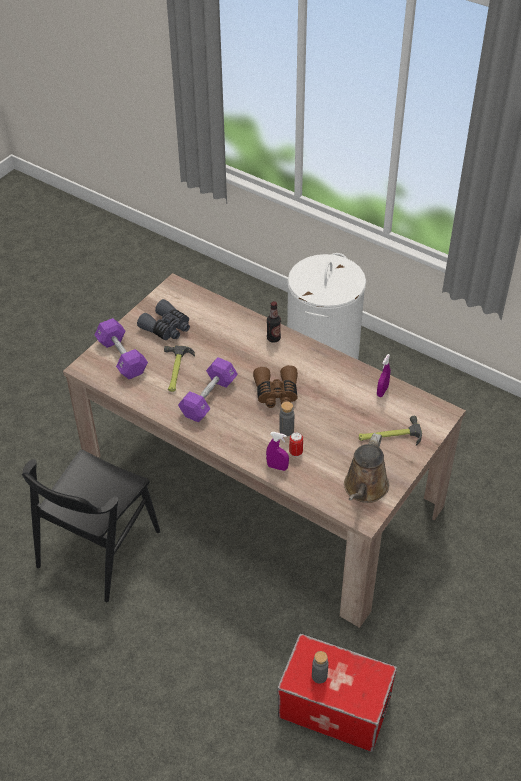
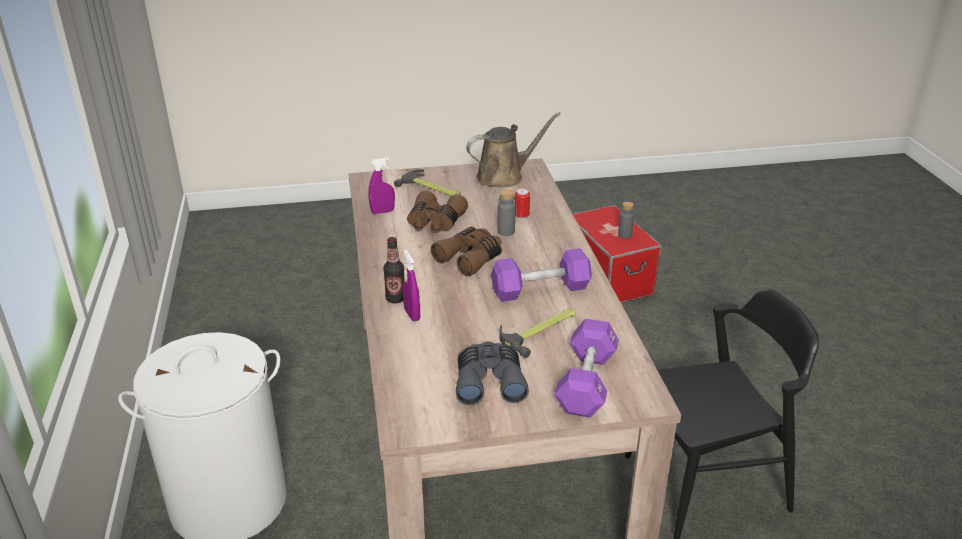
camera: 135 degrees left, 15 degrees down
purple spray bottle [266,432,289,471] -> purple spray bottle moved to [403,250,420,322]
none -> brown binoculars [407,191,468,233]

